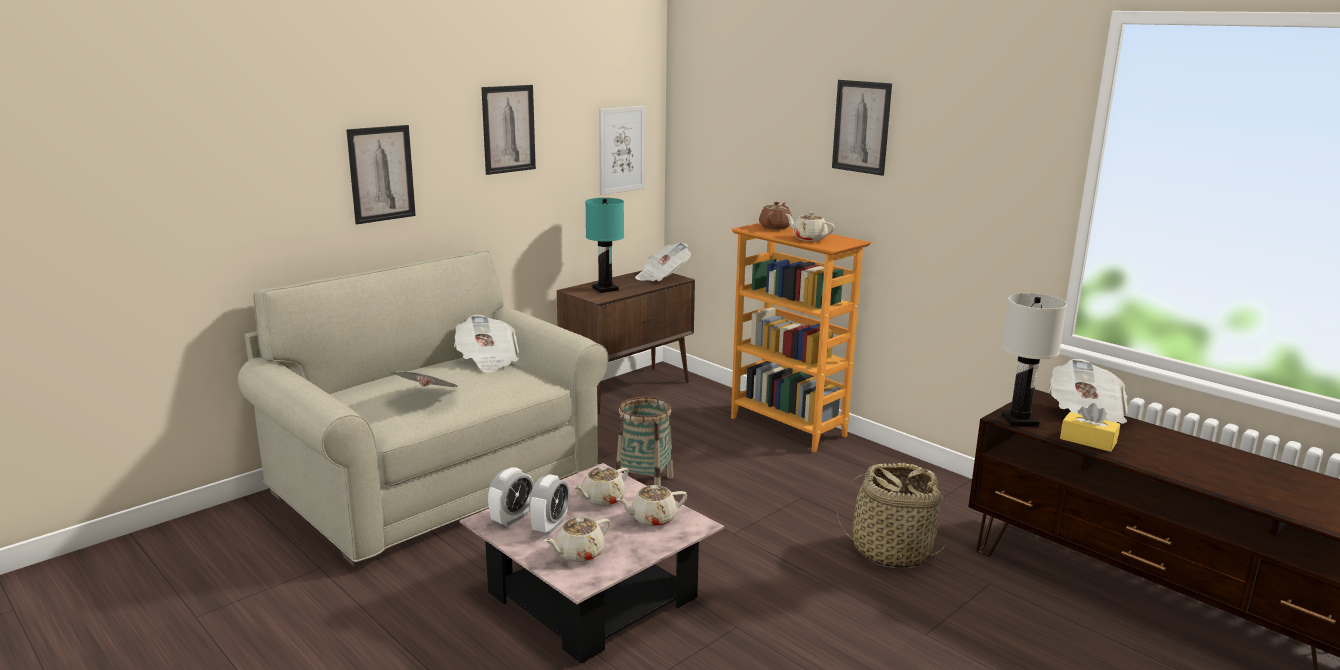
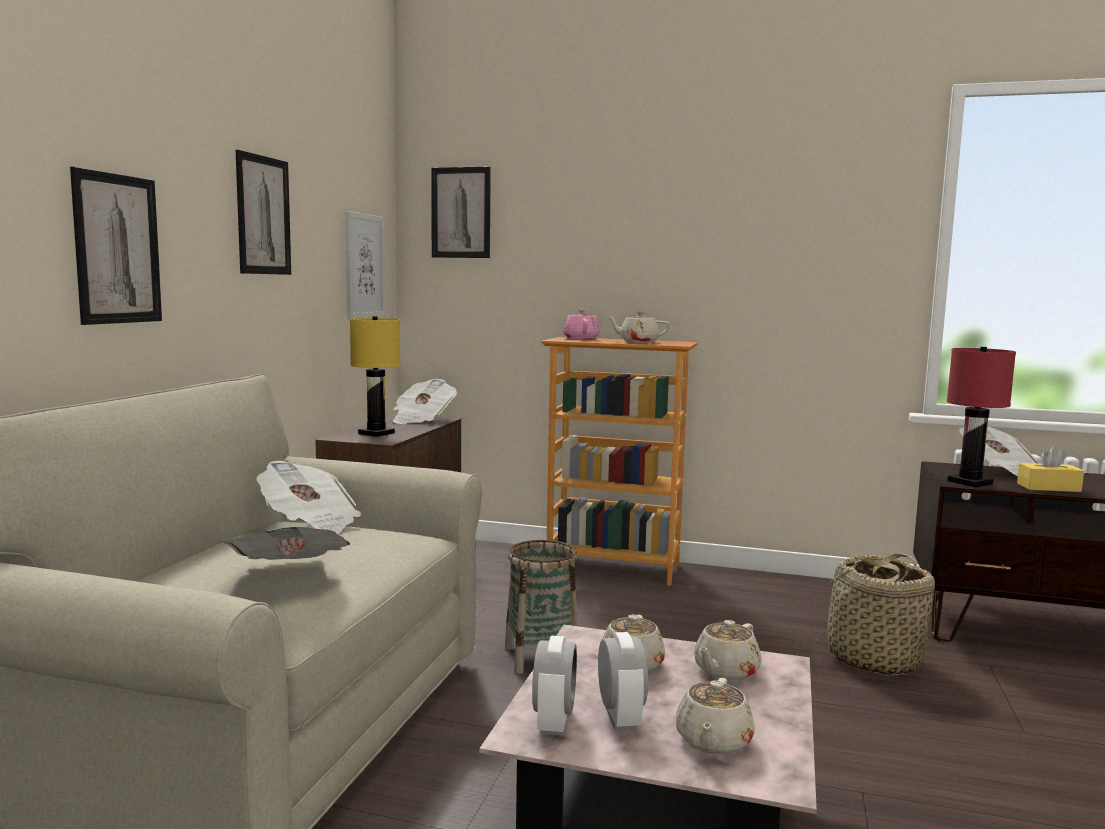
camera: 30 degrees left, 10 degrees down
turquoise table lamp [585,198,624,293] -> yellow table lamp [350,316,400,437]
brown teapot [759,202,792,230] -> pink teapot [563,309,600,340]
picture [832,80,892,176] -> picture moved to [431,166,491,258]
white table lamp [1001,293,1067,427] -> red table lamp [947,347,1016,487]

